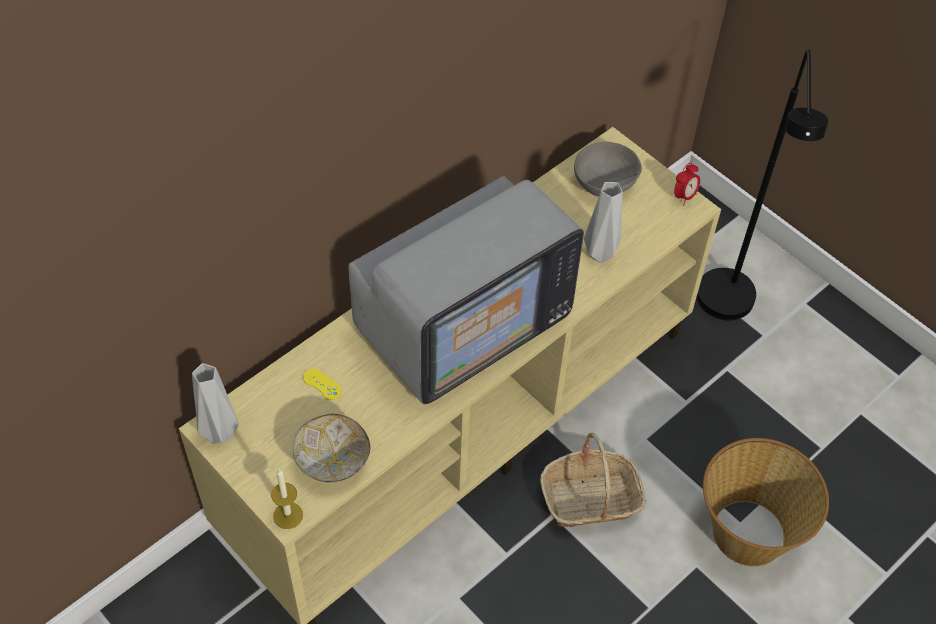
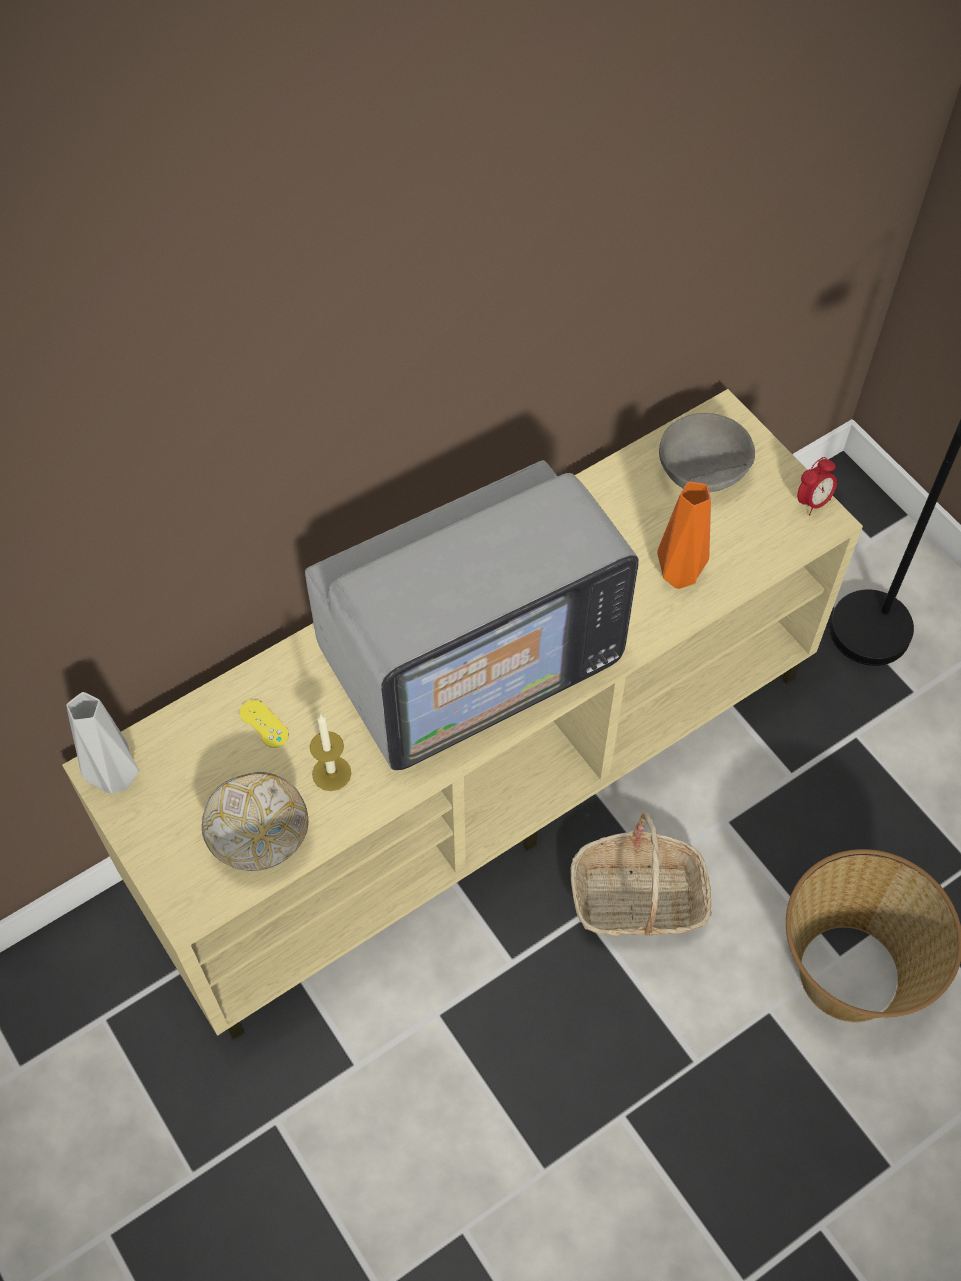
camera: 10 degrees right, 5 degrees up
candle [271,469,303,529] -> candle moved to [310,714,351,791]
grey vase [584,182,623,263] -> orange vase [657,482,711,589]

